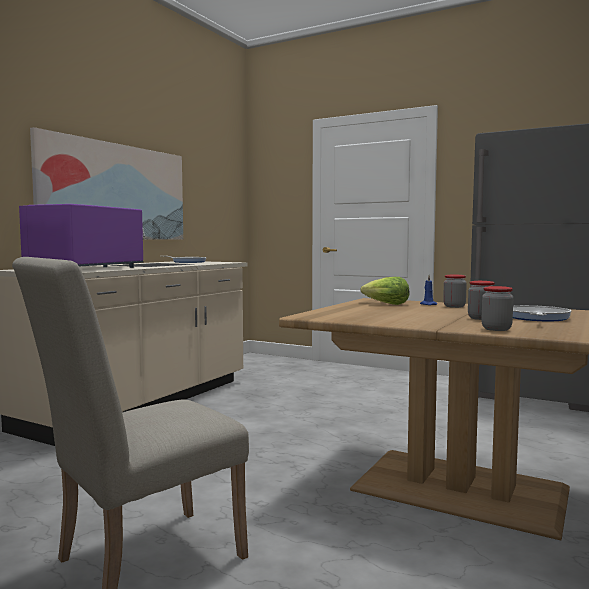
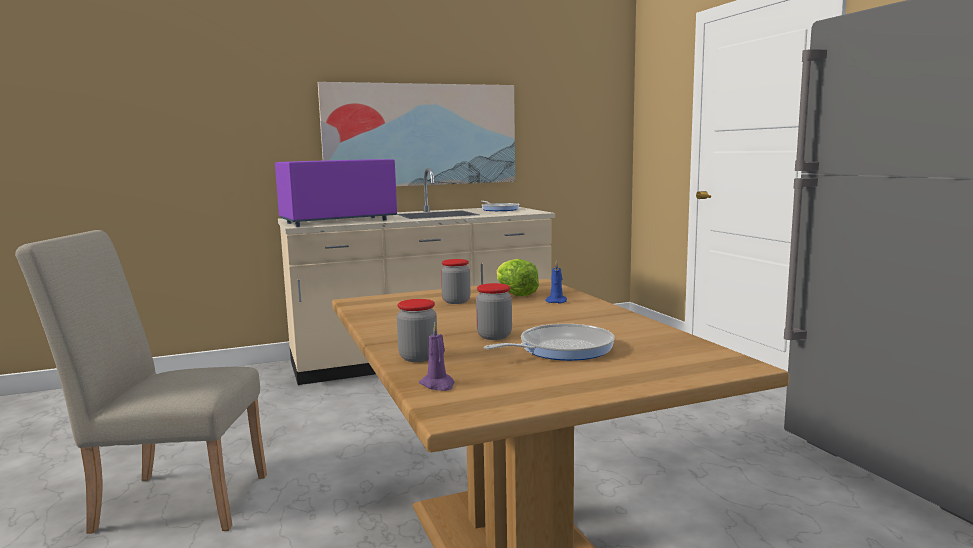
camera: 40 degrees right, 5 degrees up
jar [443,275,467,308] -> jar moved to [441,259,470,304]
none -> purple candle [419,323,454,391]

